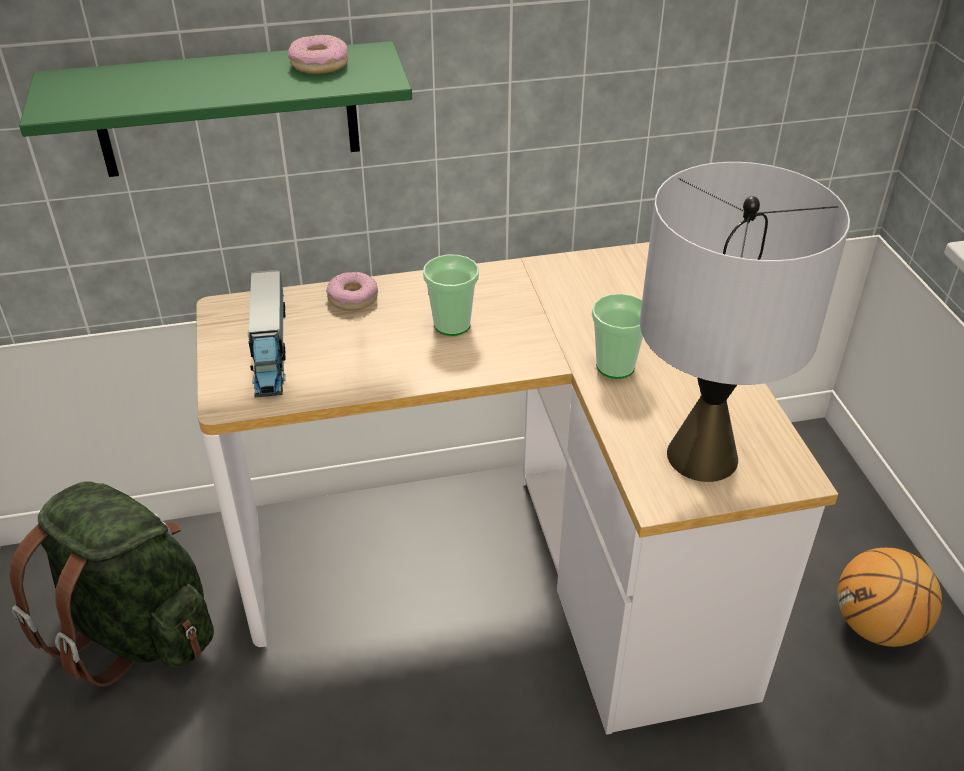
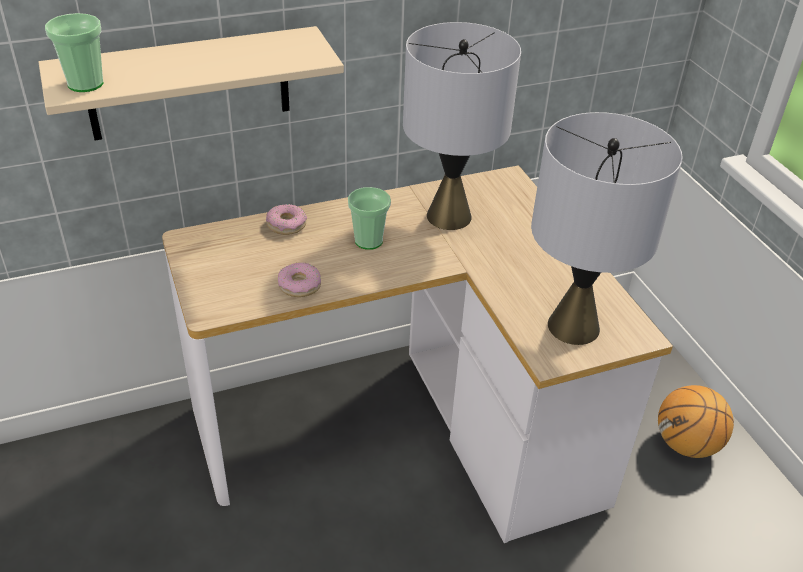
camera: 10 degrees left, 0 degrees up
green backpack [9,481,214,687] -> none
green shelf [19,41,412,177] -> beige shelf [38,26,344,140]
toy truck [248,269,286,397] -> none
donut [288,35,348,74] -> donut moved to [278,262,321,297]
cup [592,293,643,379] -> cup moved to [45,13,103,92]
none -> grey table lamp [403,22,521,230]

